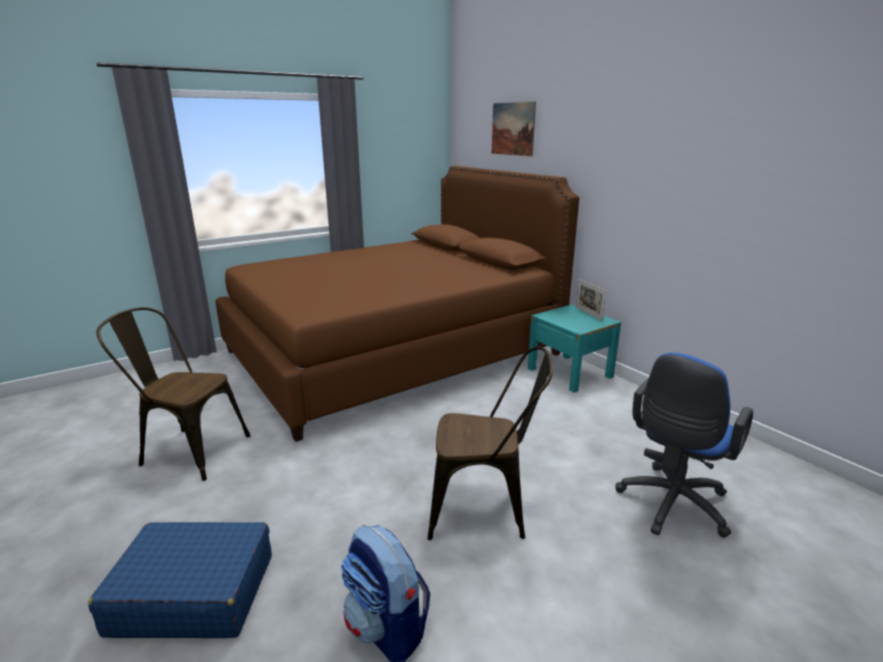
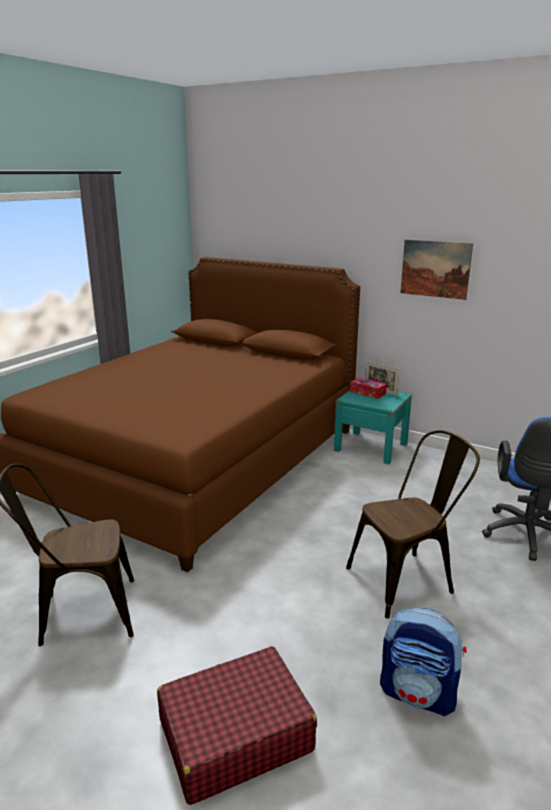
camera: 25 degrees left, 0 degrees up
blue suitcase [88,522,272,638] -> red suitcase [157,646,317,805]
picture [492,101,536,156] -> picture moved to [400,240,473,300]
none -> tissue box [350,377,387,399]

